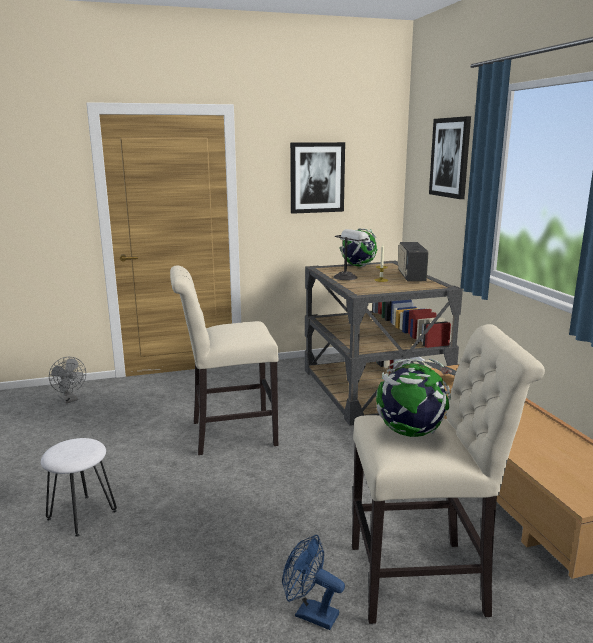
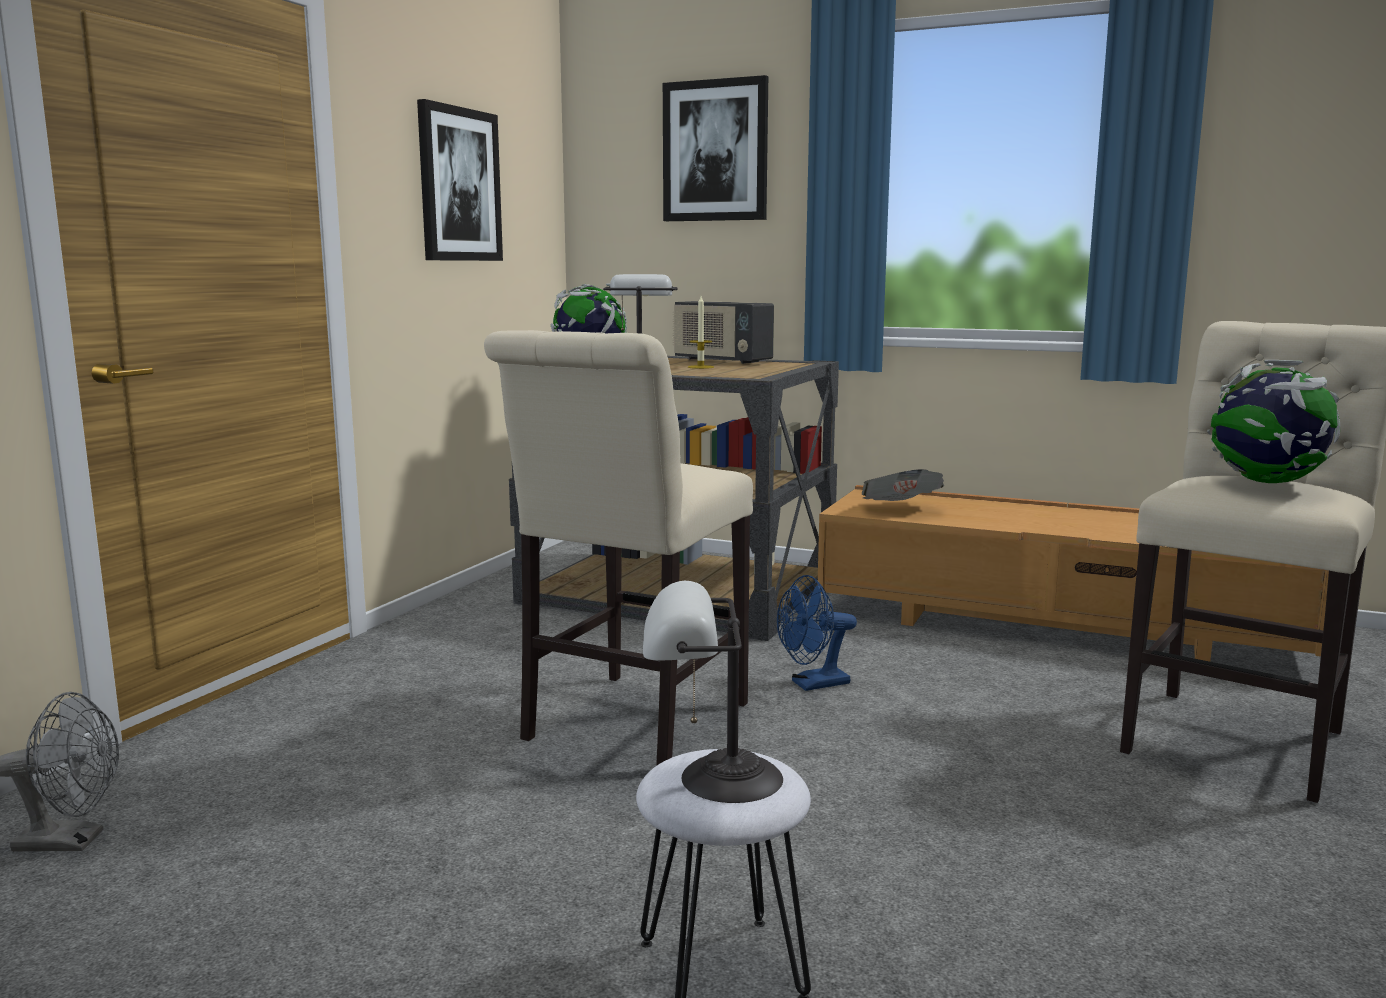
camera: 50 degrees left, 5 degrees down
blue fan [282,535,345,630] -> blue fan moved to [777,575,857,691]
none -> table lamp [643,581,783,803]

